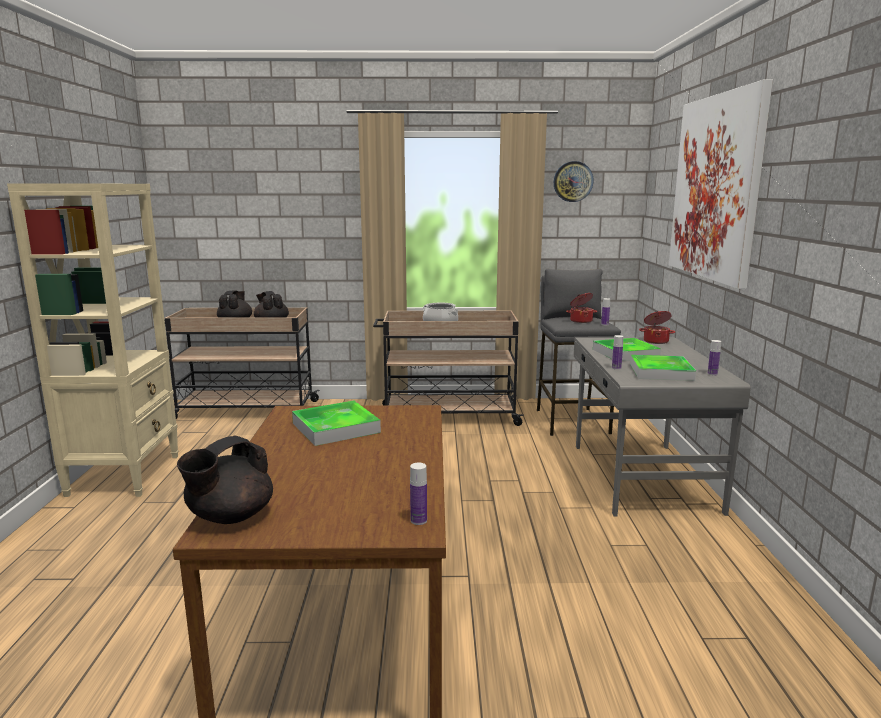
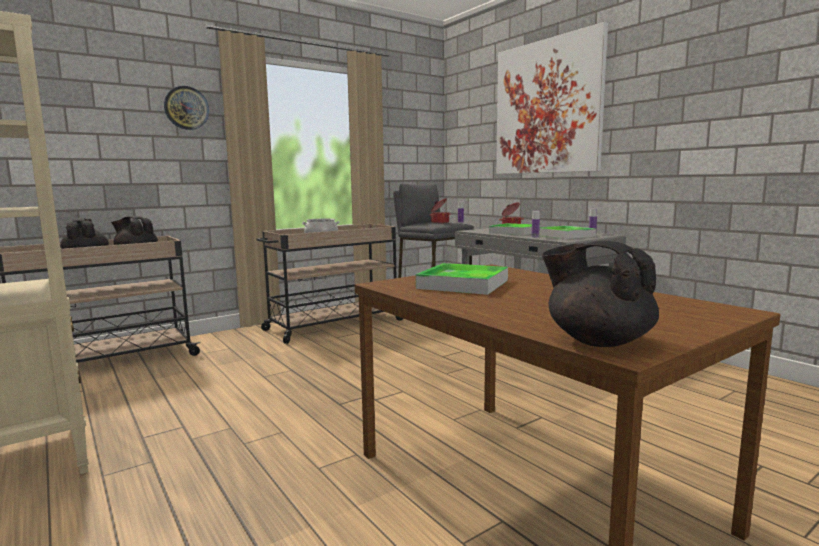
camera: 35 degrees left, 5 degrees down
black teapot [177,435,273,524] -> black teapot turned 135 degrees clockwise [542,241,659,347]
bottle [410,463,427,525] -> none
wall clock [554,161,594,202] -> wall clock moved to [164,86,209,130]

